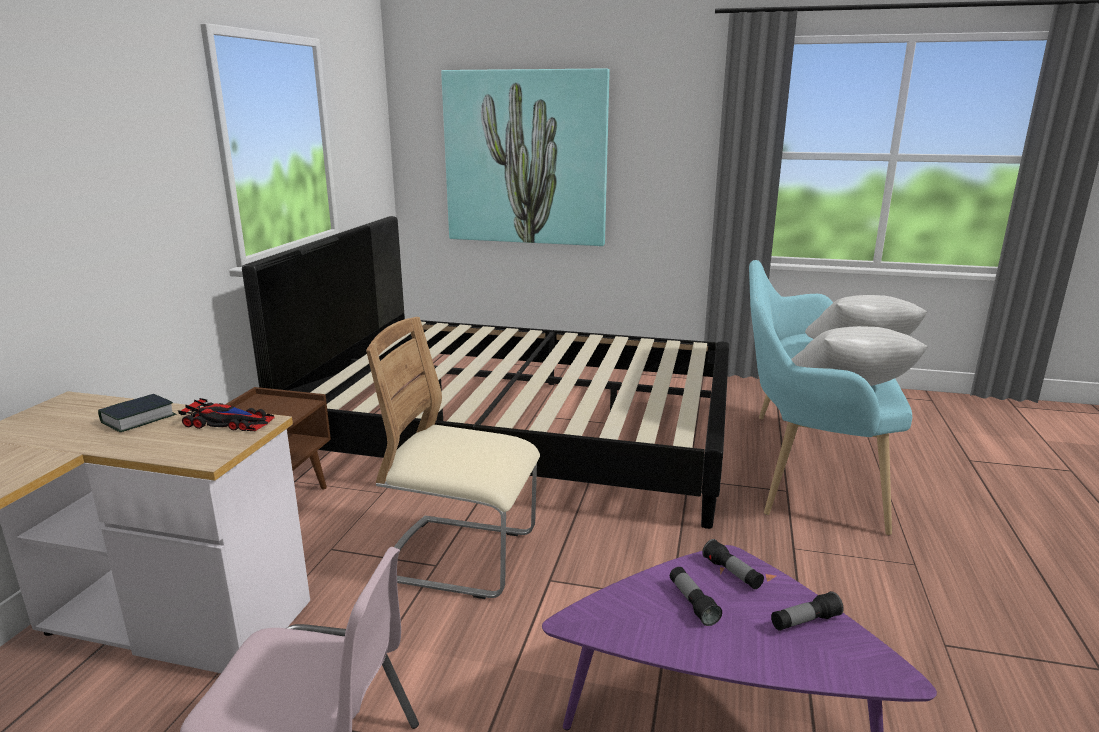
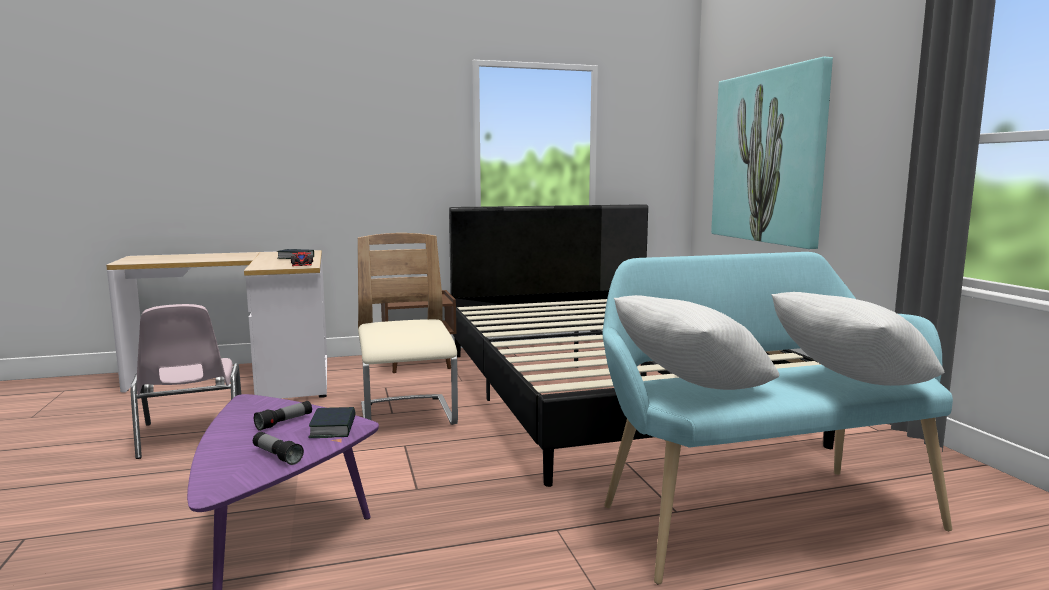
camera: 60 degrees right, 10 degrees down
flashlight [702,539,764,589] -> book [308,407,356,438]

